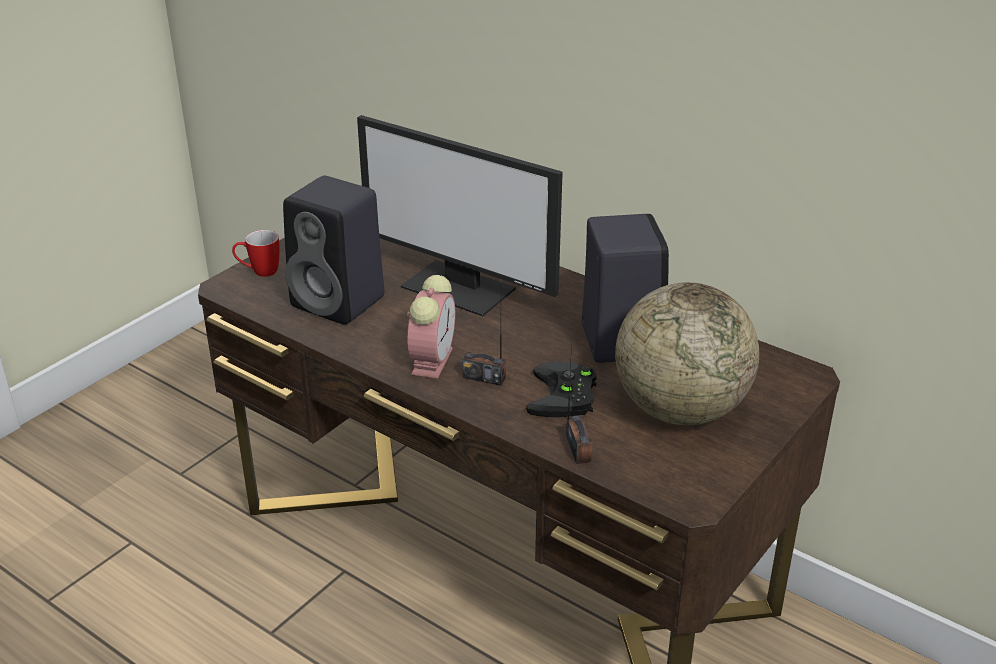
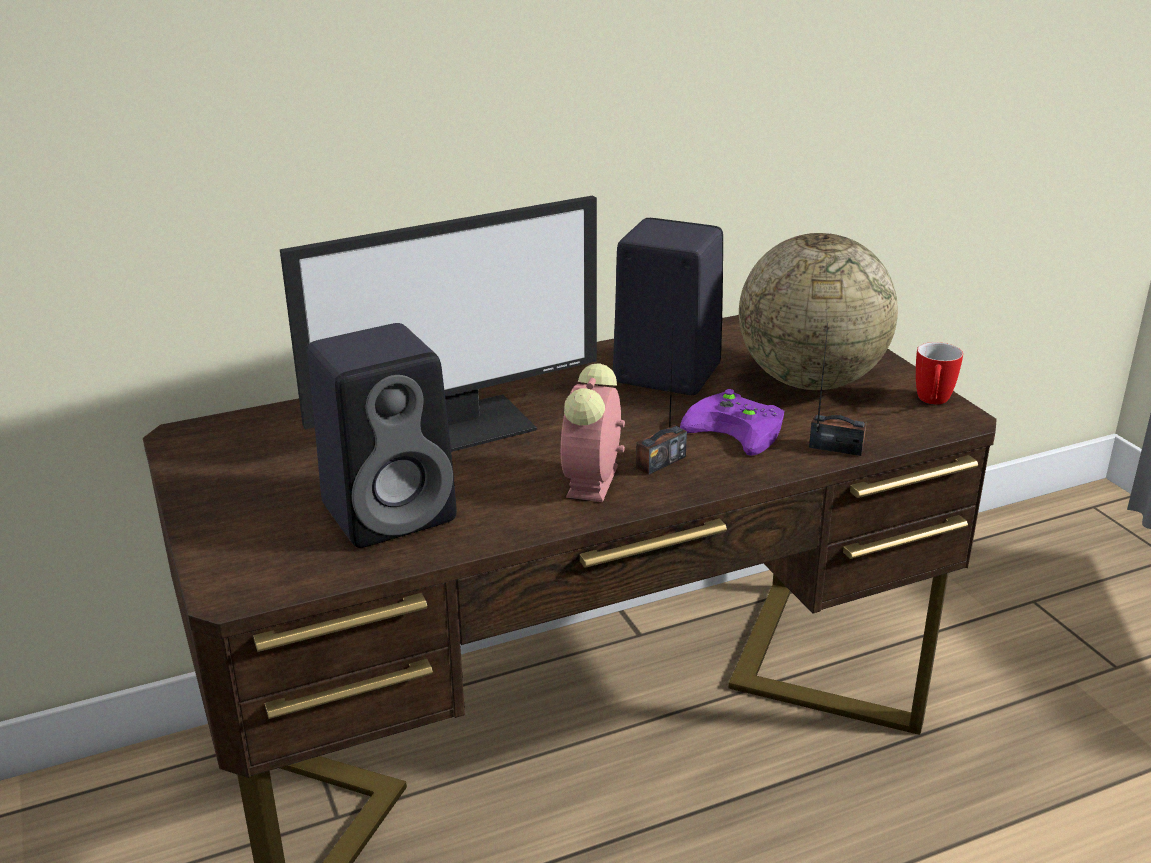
camera: 60 degrees left, 5 degrees down
mug [232,230,279,277] -> mug moved to [916,342,963,405]
alarm clock [407,275,455,378] -> alarm clock turned 120 degrees counterclockwise [561,363,625,502]
black game controller [526,361,597,417] -> purple game controller [680,389,784,456]

